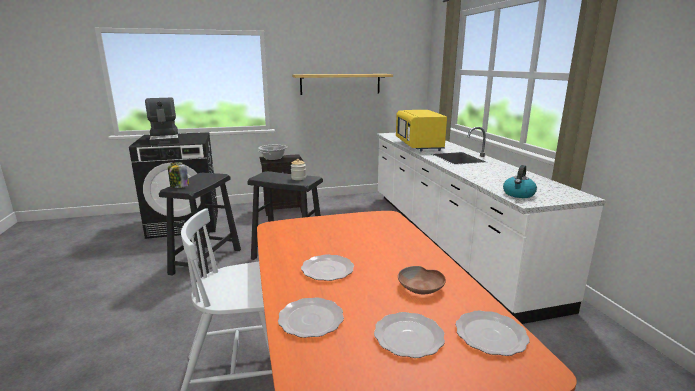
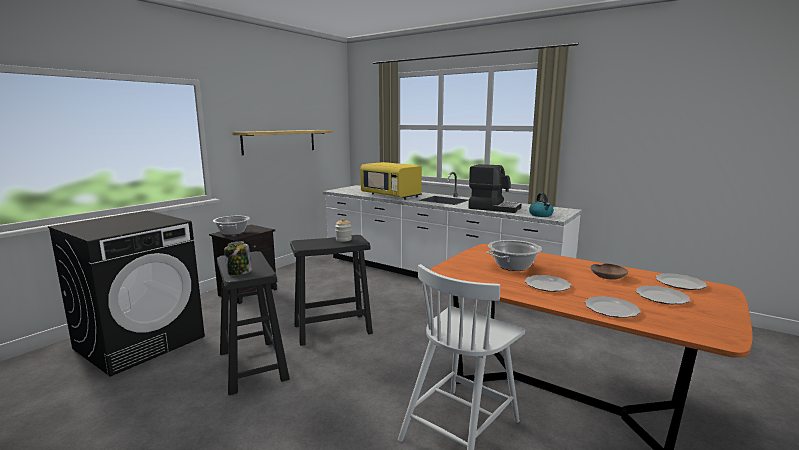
camera: 40 degrees left, 5 degrees down
coffee machine [145,97,179,145] -> coffee machine moved to [468,164,522,213]
none -> cooking pot [486,240,542,271]

